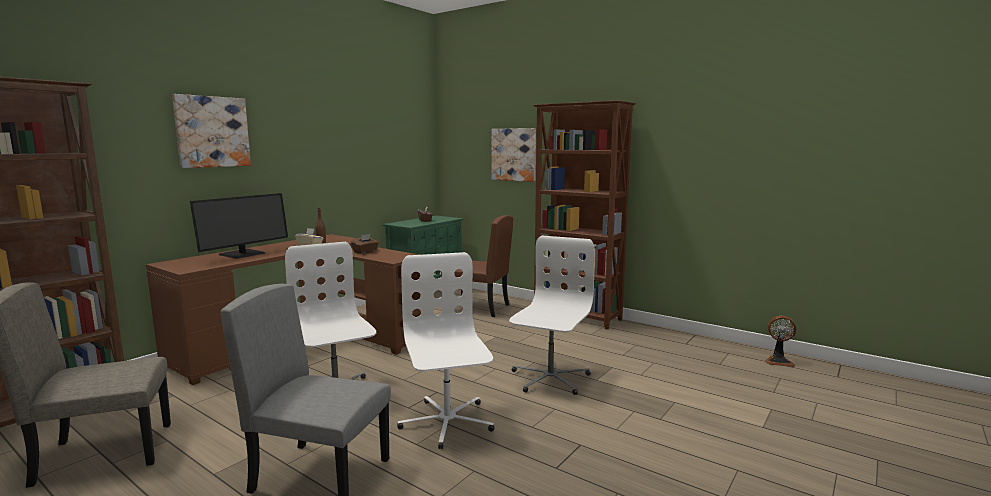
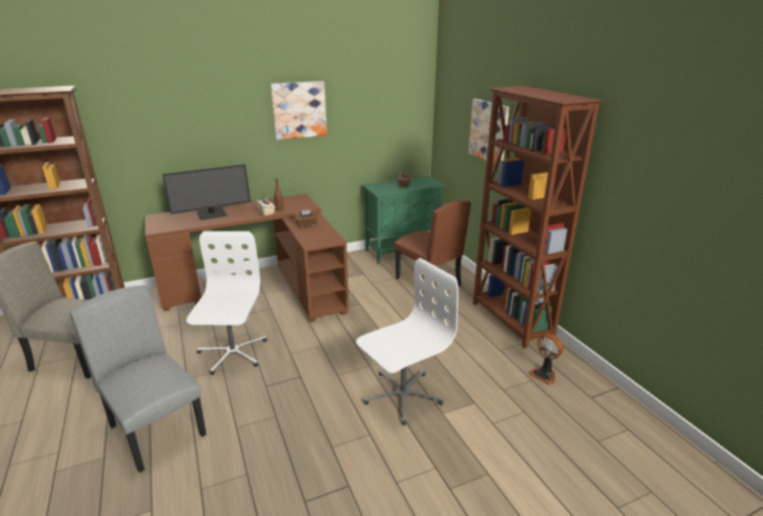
camera: 30 degrees right, 15 degrees up
picture [172,94,251,168] -> picture moved to [270,81,327,140]
white office chair [397,252,495,449] -> none
fan [765,316,796,367] -> fan moved to [529,334,563,385]

